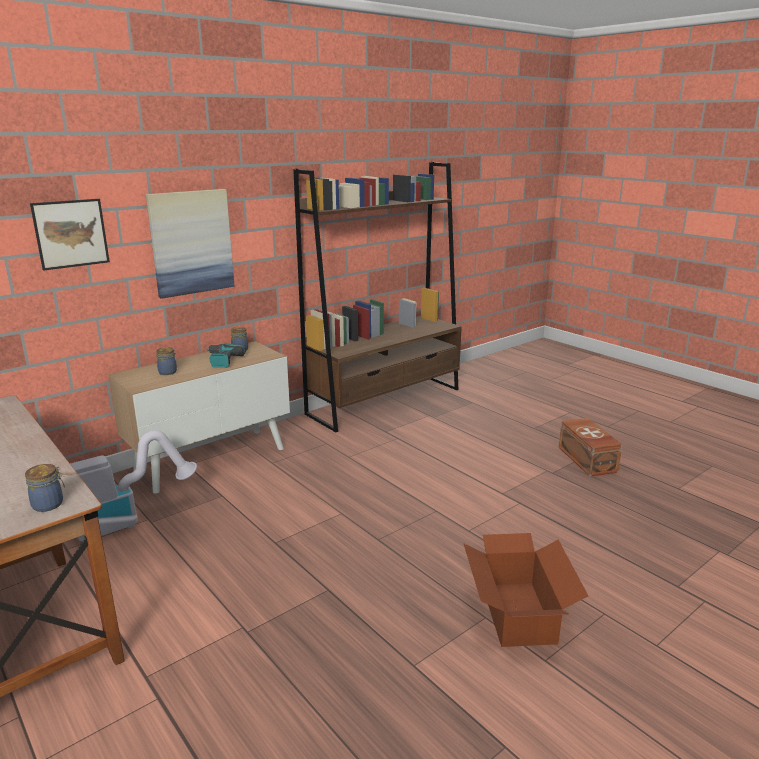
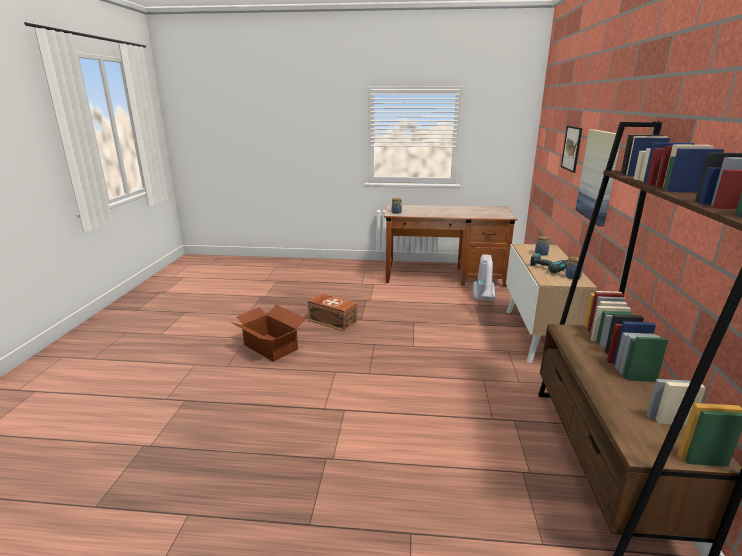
camera: 135 degrees right, 0 degrees up
brown storage box [559,418,623,477] -> brown storage box moved to [307,293,357,332]

